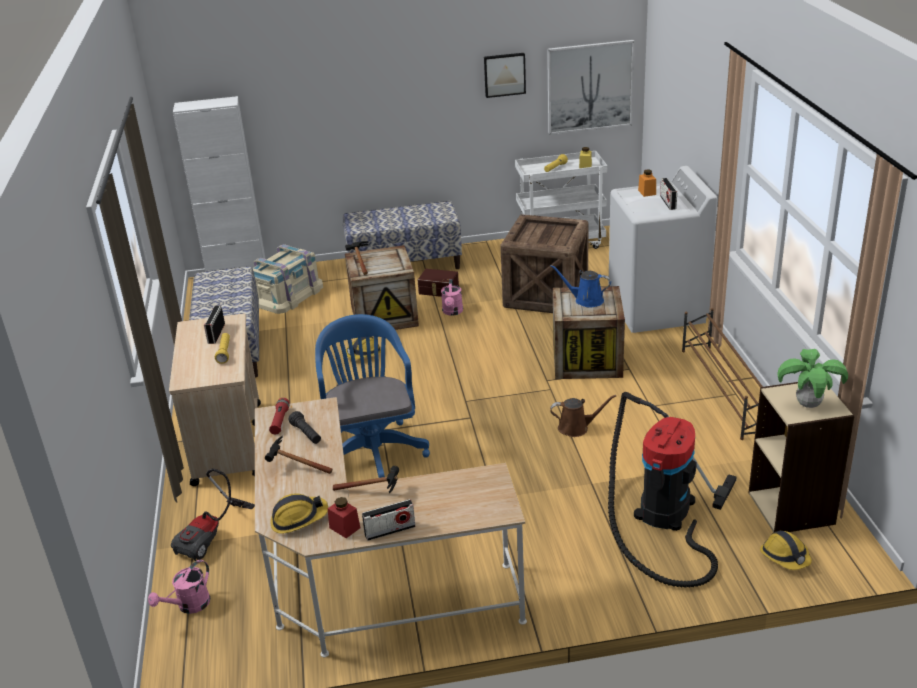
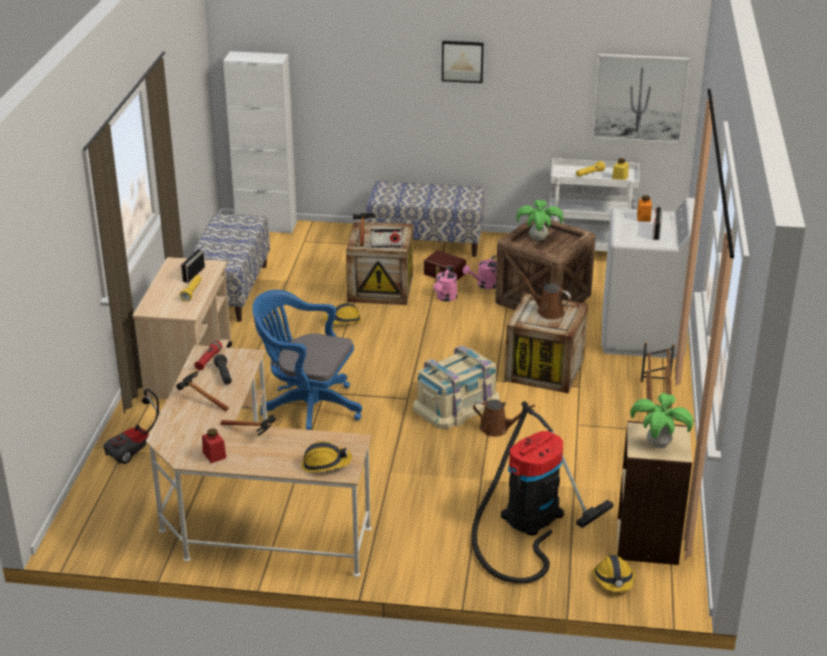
camera: 15 degrees right, 0 degrees up
pink watering can [148,560,210,614] -> pink watering can moved to [463,255,497,289]
beige storage box [253,244,323,314] -> beige storage box moved to [413,346,499,429]
hard hat [270,493,328,533] -> hard hat moved to [301,441,352,472]
blue office chair [315,314,430,478] -> blue office chair turned 75 degrees counterclockwise [252,290,362,430]
radio [362,499,416,541] -> radio moved to [371,228,403,248]
picture [484,53,526,98] -> picture moved to [442,41,484,83]
blue watering can [551,265,611,307] -> brown watering can [519,271,571,319]
none -> potted plant [516,200,563,241]

